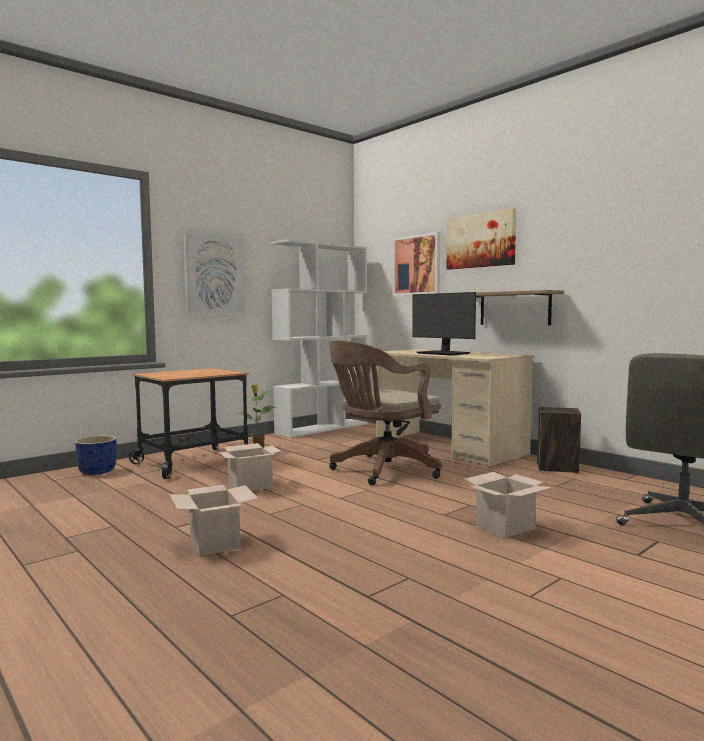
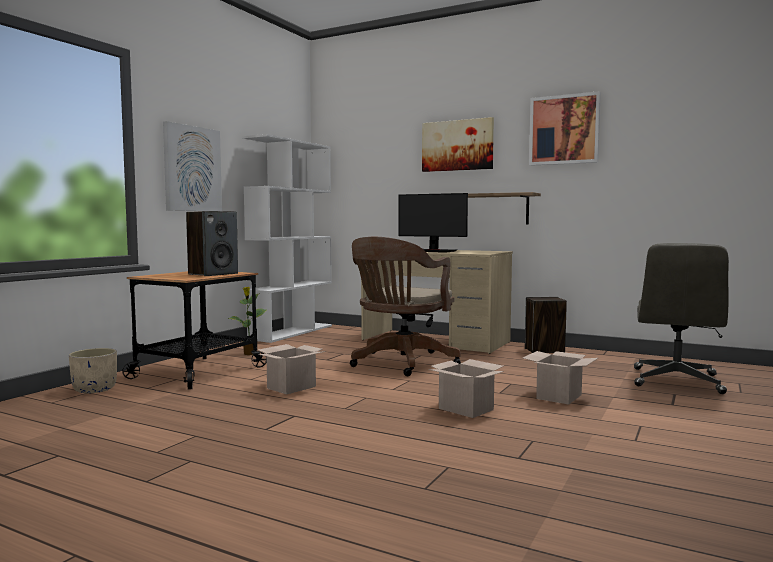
camera: 20 degrees left, 0 degrees up
blue planter [75,436,116,475] -> beige planter [69,348,117,393]
cardboard box [169,485,258,556] -> cardboard box moved to [428,359,504,418]
picture [393,232,440,296] -> picture moved to [529,91,601,166]
none -> speaker [186,211,238,276]

